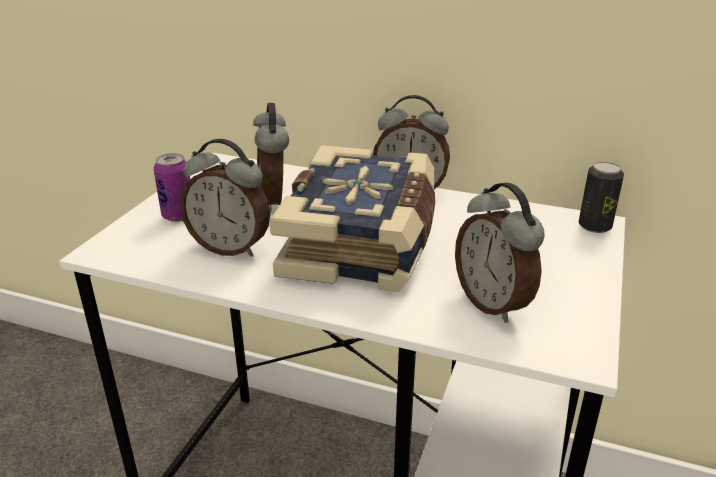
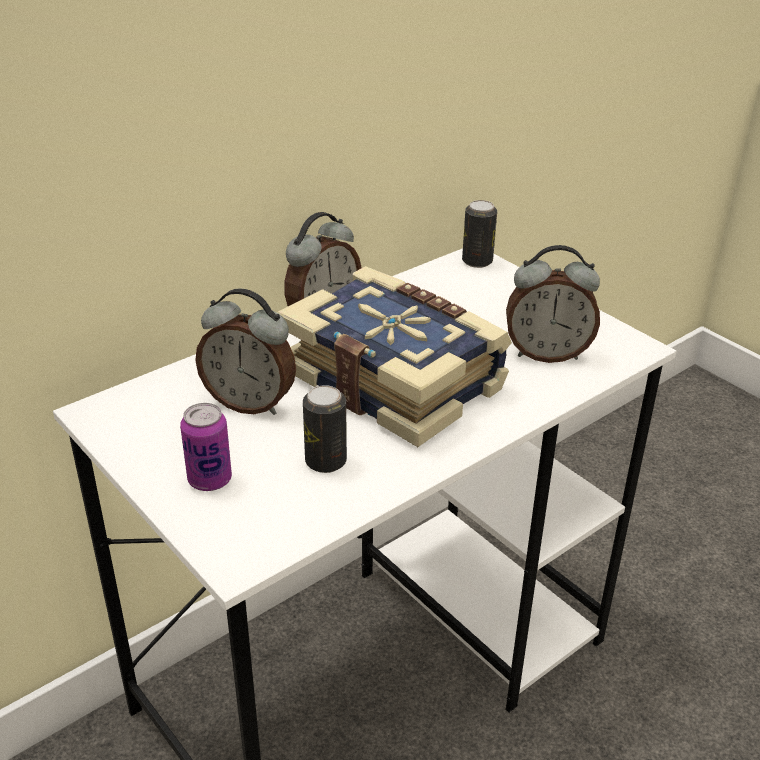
camera: 60 degrees left, 5 degrees up
alarm clock [180,139,270,257] -> can [303,385,347,473]

